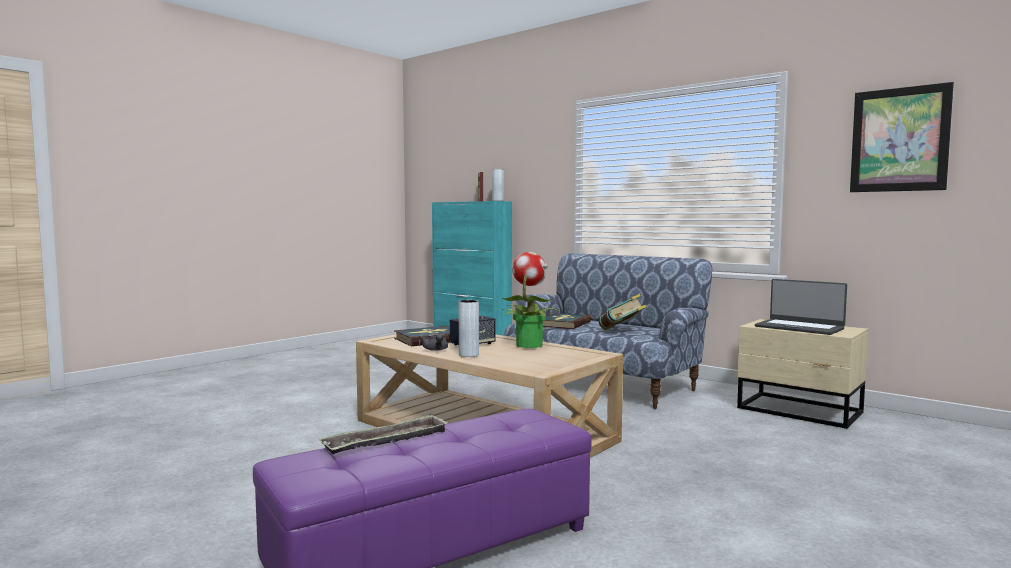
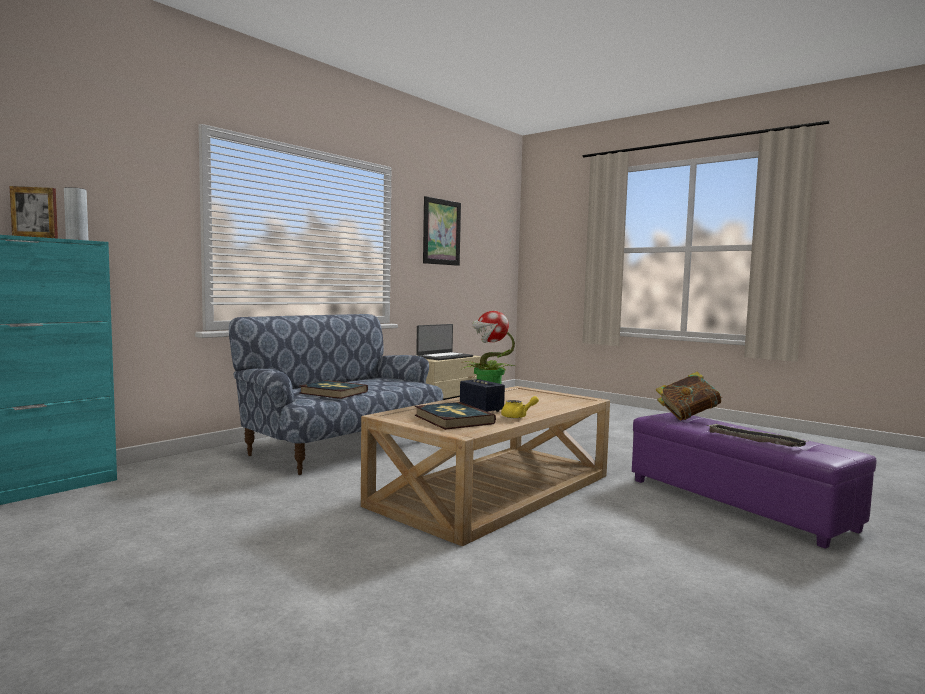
camera: 90 degrees left, 0 degrees up
grey teapot [419,334,448,351] -> yellow teapot [501,396,539,418]
grey vase [459,300,479,357] -> none
book [599,294,647,330] -> book moved to [656,372,723,420]

